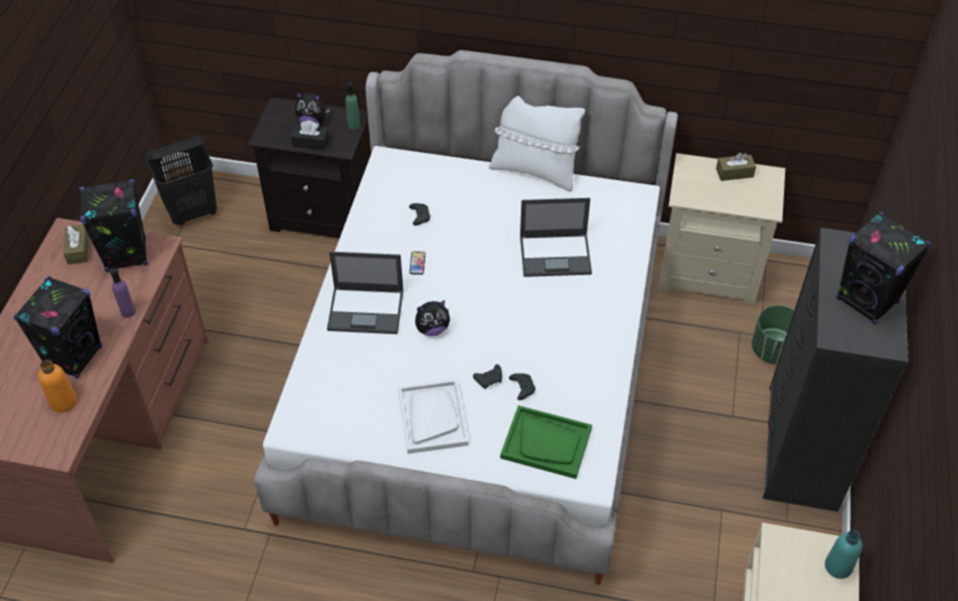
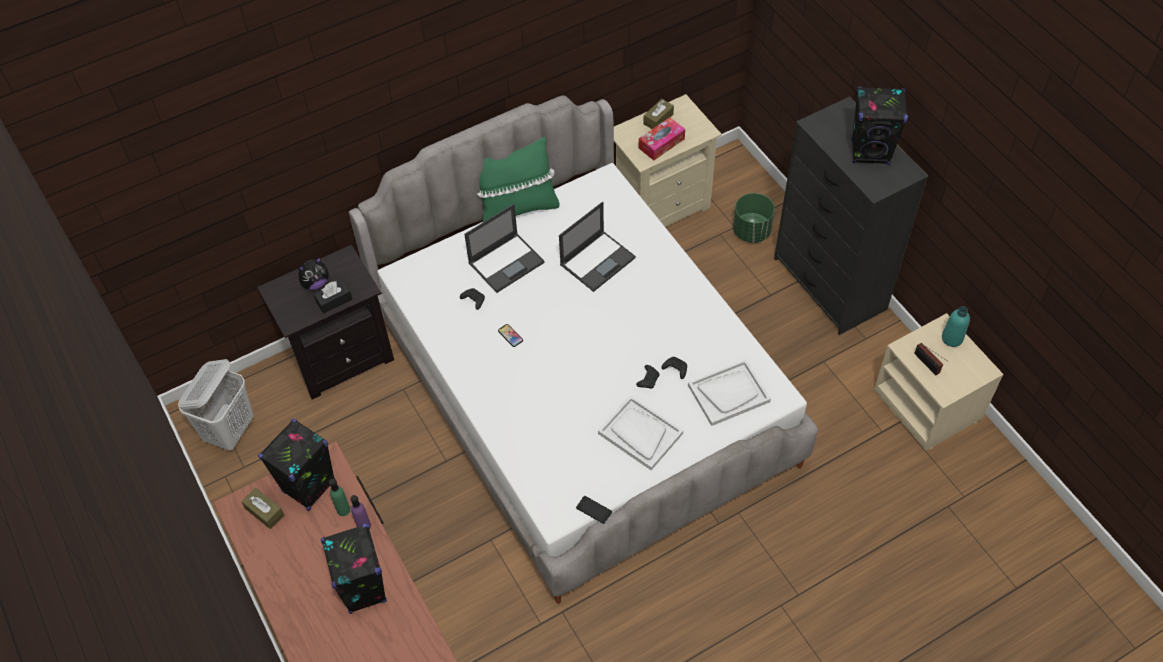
camera: 40 degrees left, 5 degrees up
orange bottle [38,360,77,413] -> none
black laundry basket [145,136,217,225] -> white laundry basket [178,359,254,451]
laptop [327,251,403,334] -> laptop moved to [464,204,545,293]
green bottle [345,82,360,129] -> green bottle moved to [329,479,350,516]
plush toy [415,300,450,336] -> none
white pillow [489,96,585,192] -> green pillow [477,137,559,222]
green tray [500,405,592,479] -> white tray [688,359,771,426]
none -> phone [576,496,612,524]
none -> tissue box [639,117,685,160]
none -> radio [914,343,947,375]

